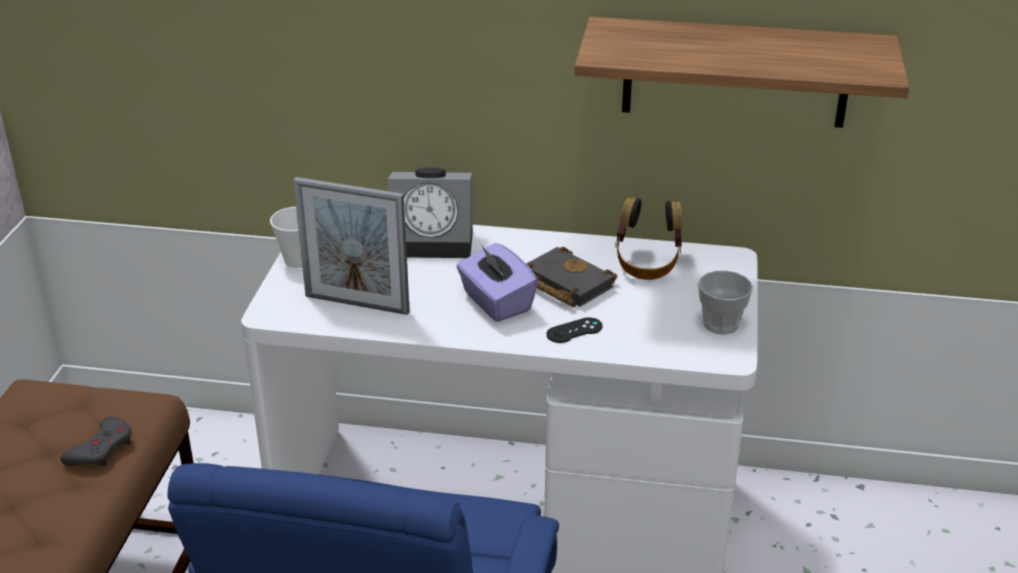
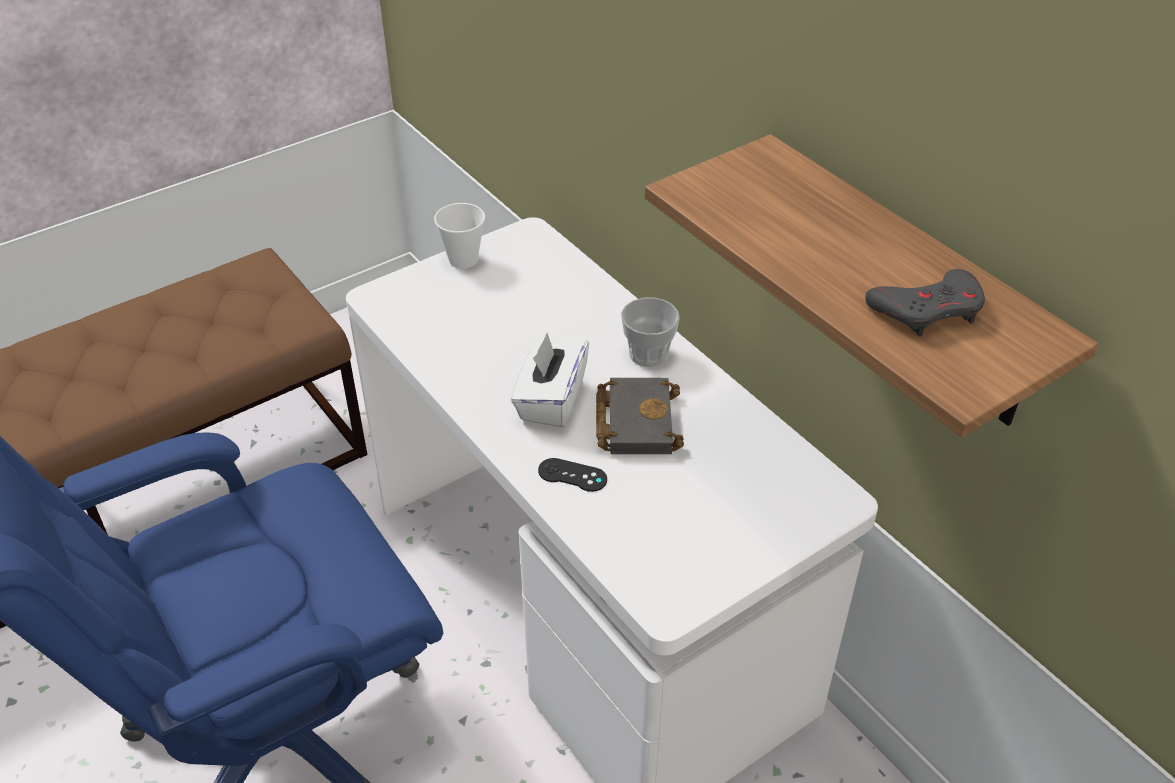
camera: 45 degrees right, 10 degrees up
grey game controller [60,417,132,467] -> grey game controller moved to [865,269,985,336]
picture frame [293,177,410,315] -> none
alarm clock [388,168,473,258] -> none
purple tissue box [456,243,538,322] -> white tissue box [511,333,589,428]
headphones [615,197,682,280] -> none
cup [698,271,753,335] -> cup moved to [621,297,680,367]

